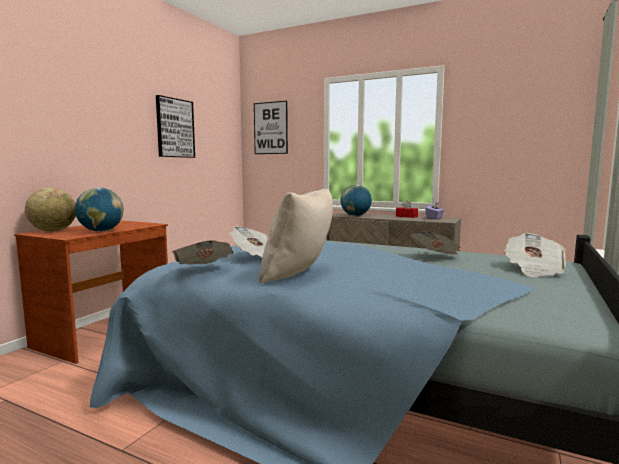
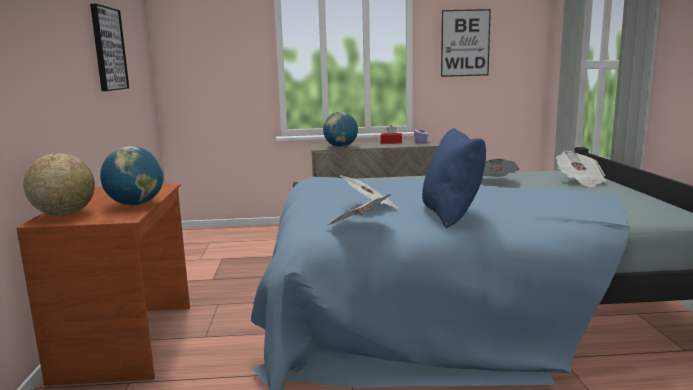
camera: 30 degrees left, 5 degrees up
picture [254,101,288,154] -> picture moved to [441,9,491,77]
beige pillow [259,188,333,284] -> blue pillow [422,128,486,228]

